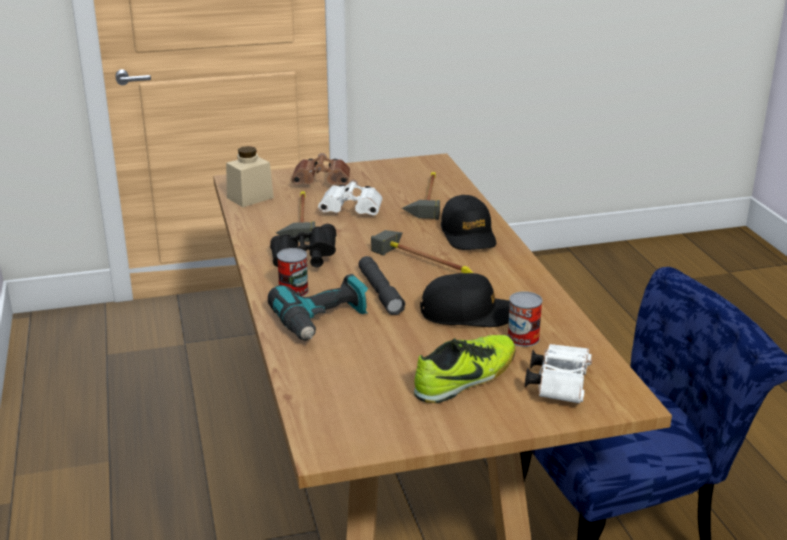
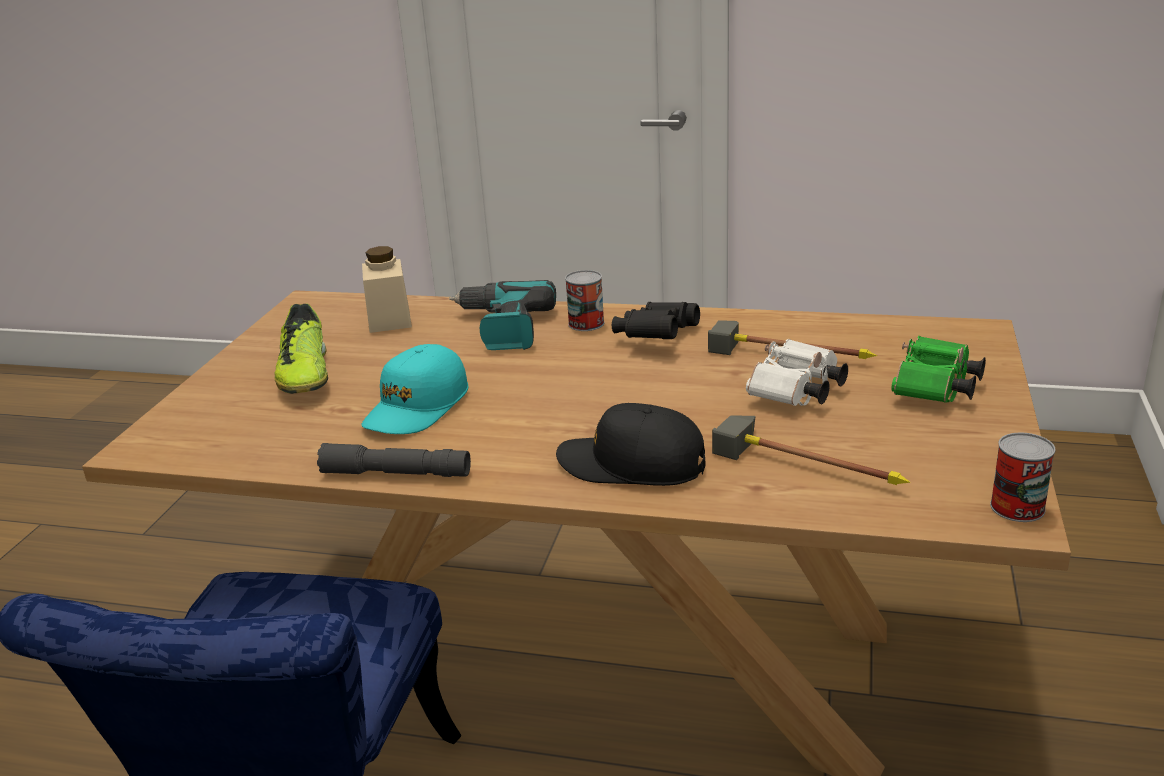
camera: 120 degrees right, 0 degrees up
beige jar [226,146,274,207] -> beige jar moved to [362,246,412,333]
brown binoculars [291,153,350,185] -> green binoculars [891,336,986,403]
grey flashlight [359,256,406,315] -> grey flashlight moved to [317,443,471,477]
hammer [371,230,473,273] -> none
black cap [420,273,510,327] -> turquoise cap [362,344,468,434]
can [507,291,542,347] -> can moved to [990,432,1056,522]
white binoculars [525,344,592,404] -> none

